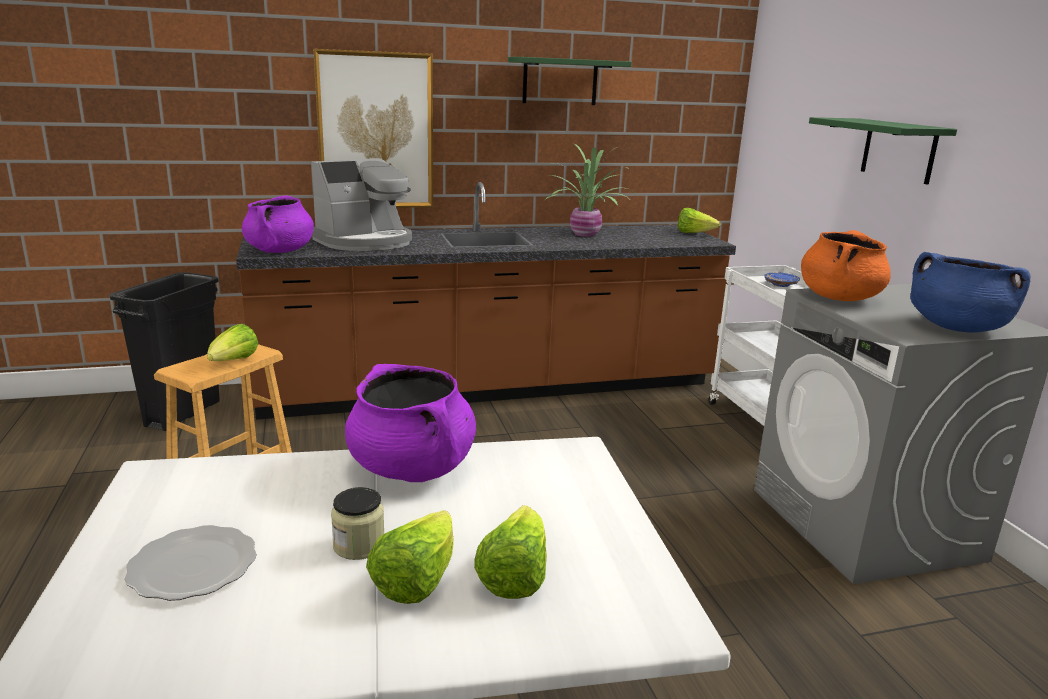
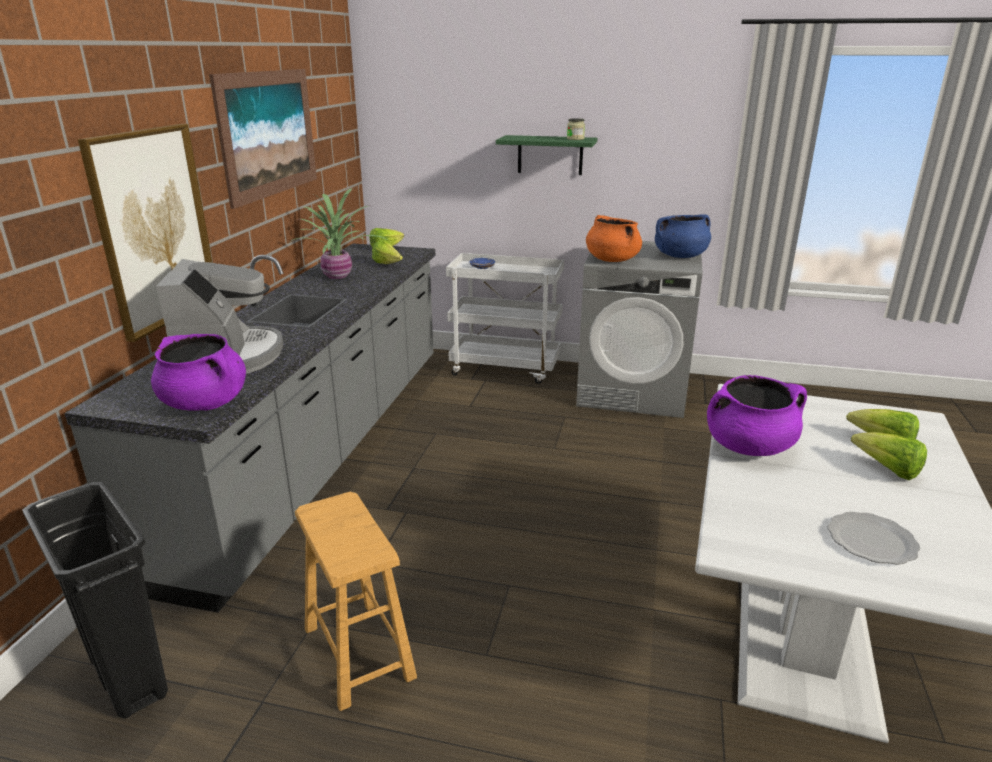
camera: 60 degrees left, 5 degrees up
lettuce [207,324,258,361] -> lettuce moved to [372,240,403,264]
brown counter [236,182,736,420] -> grey counter [64,243,435,613]
jar [331,487,384,560] -> jar moved to [567,118,585,140]
green shelf [508,57,632,105] -> picture [209,69,317,209]

